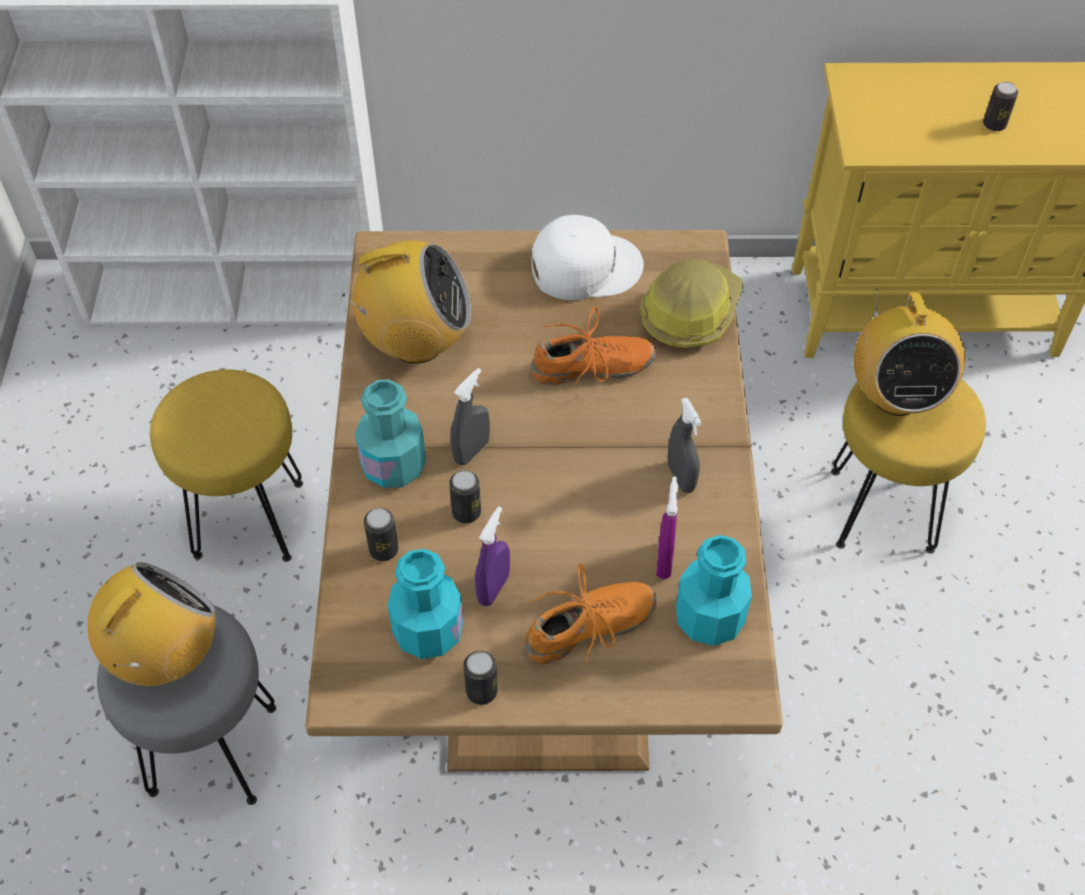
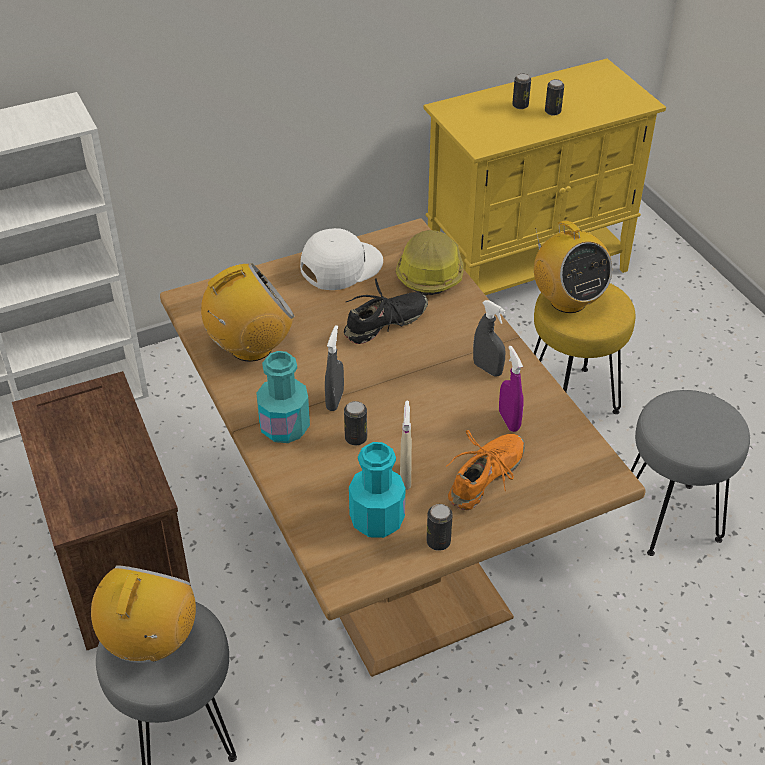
camera: 25 degrees left, 10 degrees down
yellow stool [150,369,303,562] -> crate [12,371,191,650]
can [364,508,399,561] -> can moved to [512,73,531,109]
purple spray bottle [475,506,510,606] -> beige spray bottle [400,401,412,490]
orange shoe [531,307,656,385] -> black shoe [344,278,428,344]
turquoise bottle [676,535,752,646] -> none
none -> grey stool [631,390,750,556]

